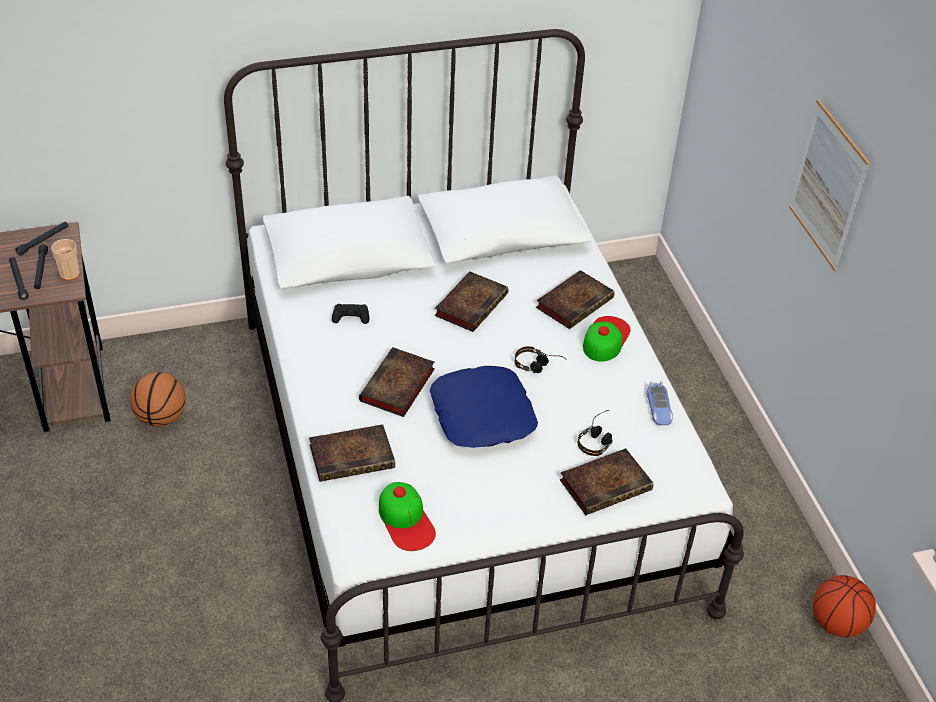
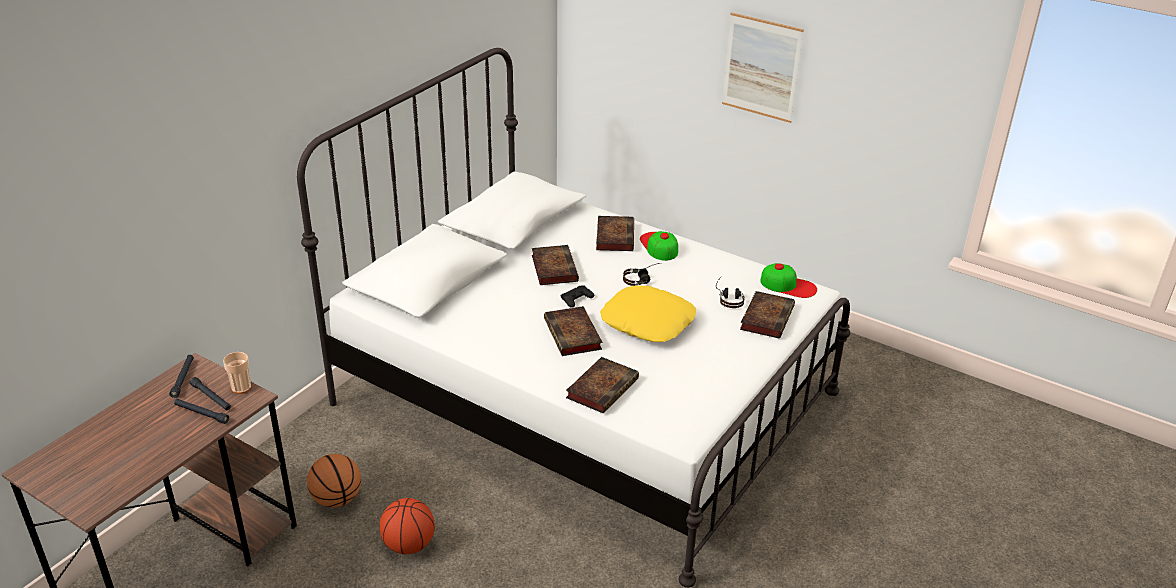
camera: 40 degrees left, 10 degrees down
black game controller [332,304,369,324] -> black game controller moved to [561,285,594,308]
cap [379,482,436,551] -> cap moved to [760,263,817,298]
blue pillow [430,366,538,448] -> yellow pillow [600,285,696,342]
toy car [647,381,673,425] -> none
basketball [813,575,876,637] -> basketball moved to [379,498,435,554]

